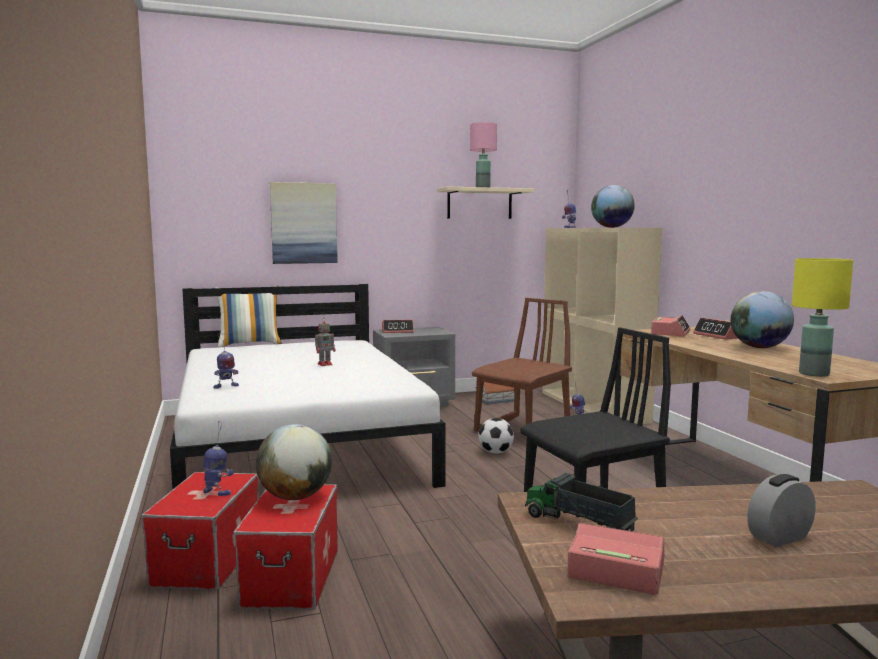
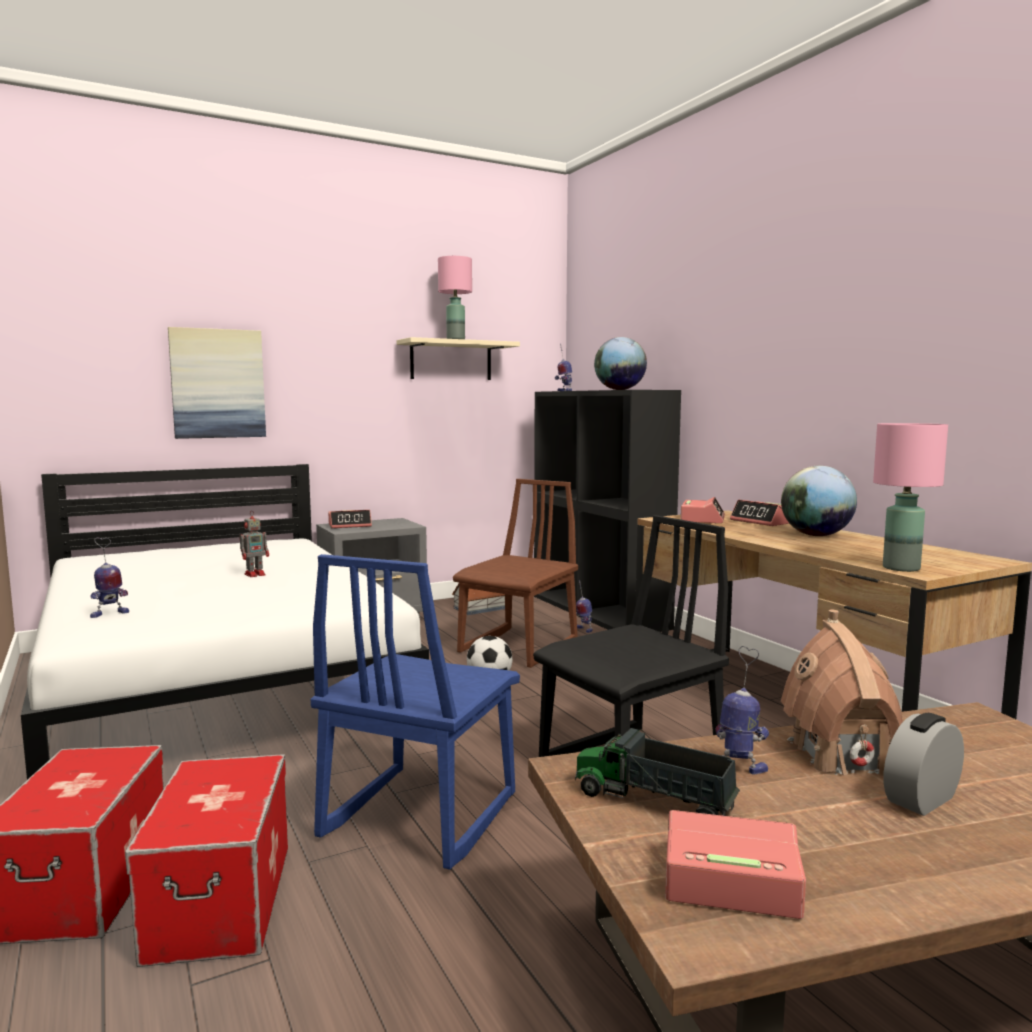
camera: 10 degrees left, 0 degrees up
toy robot [203,420,234,496] -> toy robot moved to [716,646,769,775]
pillow [217,286,282,347] -> none
globe [256,424,332,500] -> none
beige bookcase [542,228,662,424] -> black bookcase [534,390,681,632]
yellow table lamp [792,258,853,377] -> pink table lamp [873,423,948,572]
none -> blue chair [311,554,520,870]
none -> toy house [781,609,903,776]

